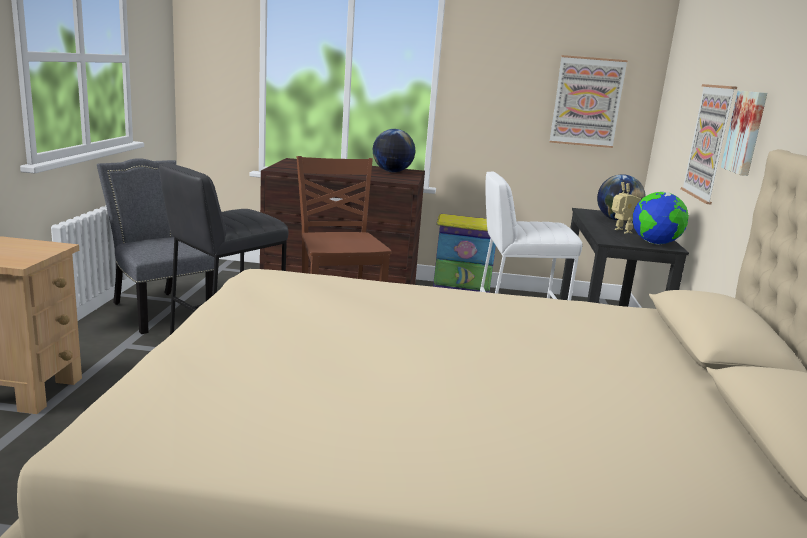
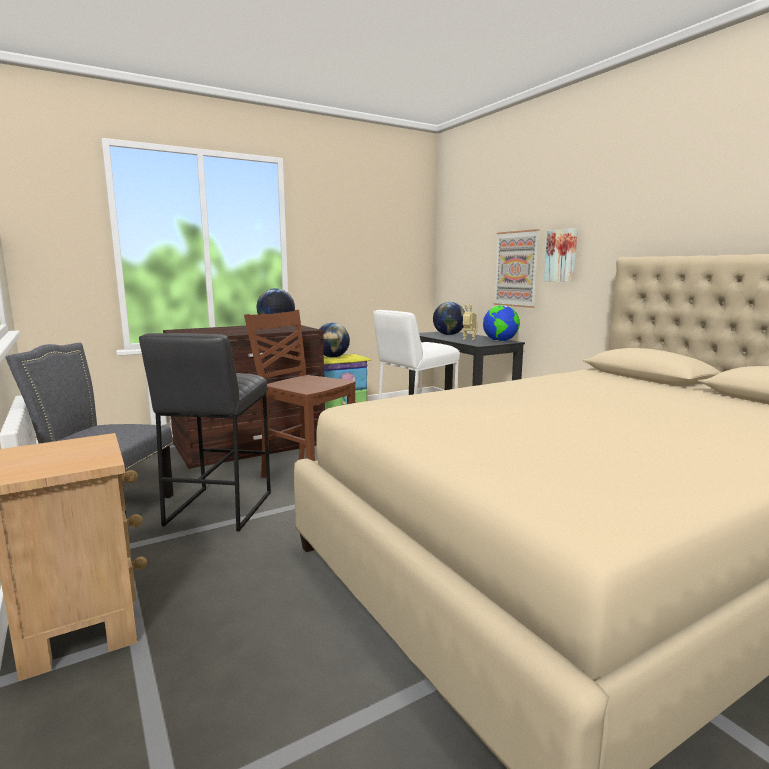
camera: 35 degrees left, 5 degrees down
picture [549,55,628,148] -> none
none -> globe [319,323,350,358]

